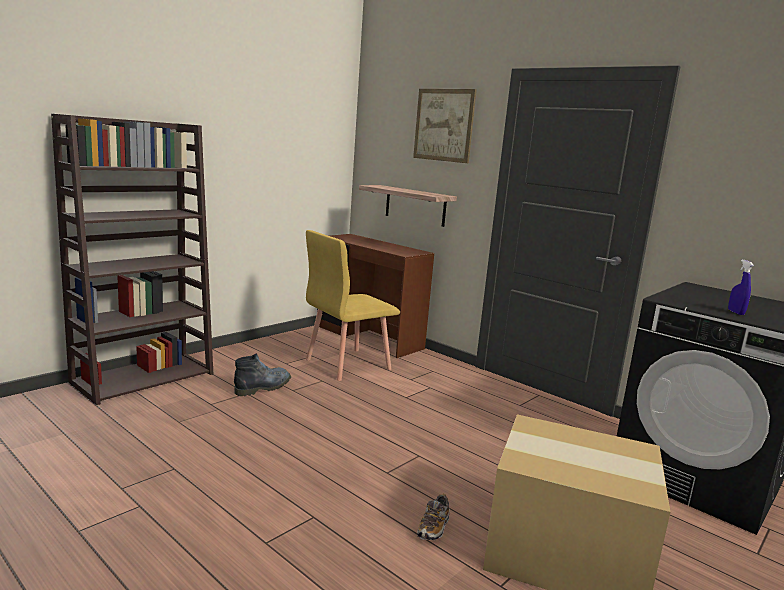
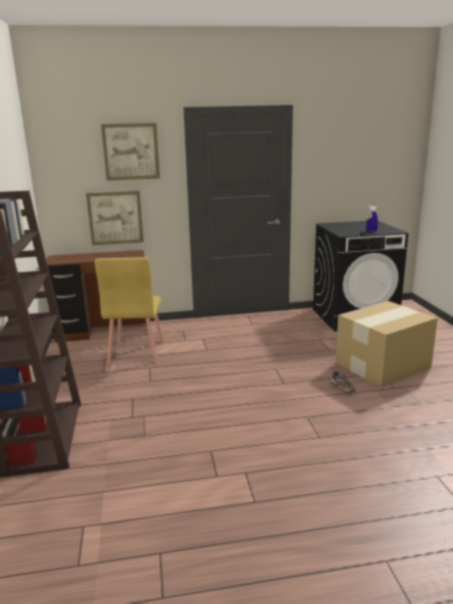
camera: 50 degrees left, 5 degrees up
boot [234,353,291,396] -> none
shelf [359,185,457,227] -> picture [86,191,144,245]

